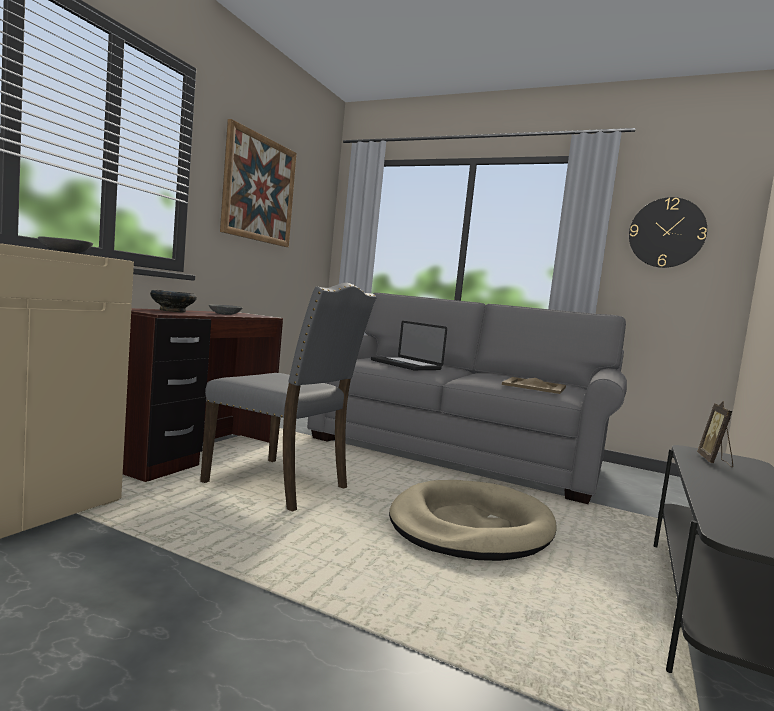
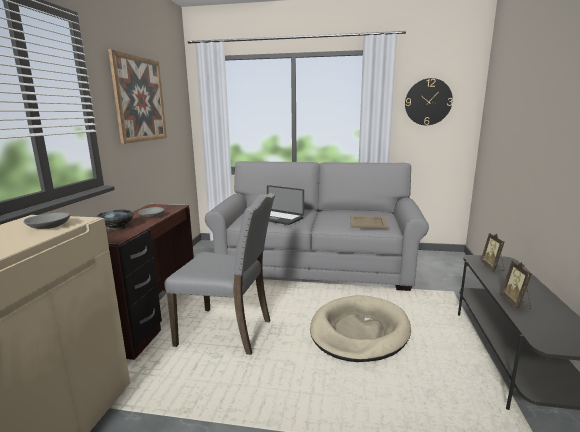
camera: 15 degrees left, 10 degrees up
none -> picture frame [501,260,532,309]

